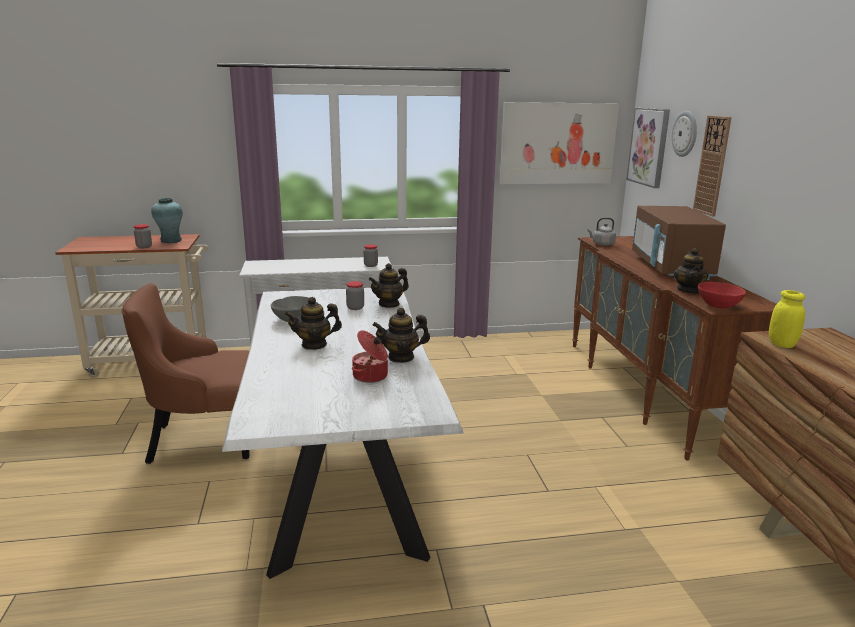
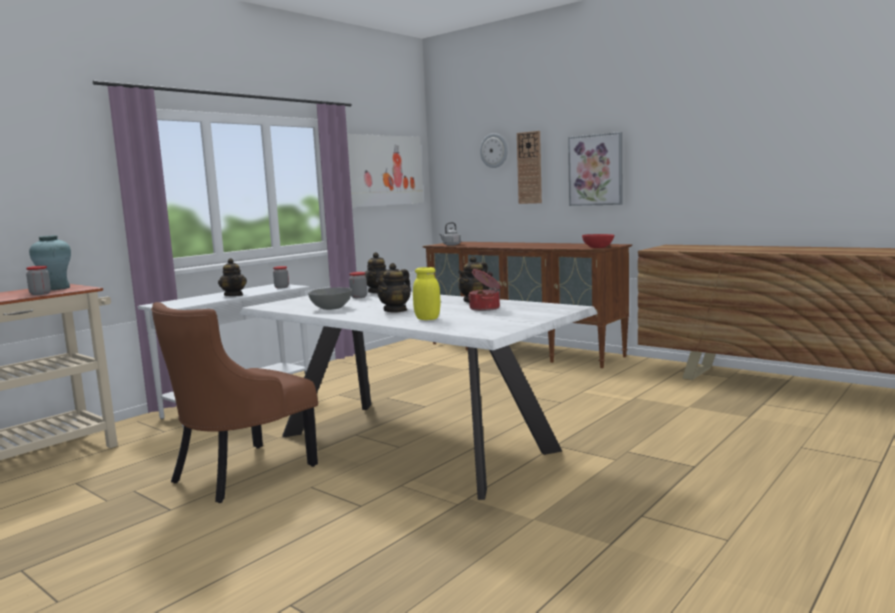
camera: 40 degrees left, 10 degrees down
picture [626,107,670,188] -> picture moved to [568,132,622,206]
brown microwave [632,206,726,280] -> none
teapot [674,248,708,294] -> teapot moved to [218,258,247,296]
yellow jar [769,290,805,348] -> yellow jar moved to [413,267,441,320]

